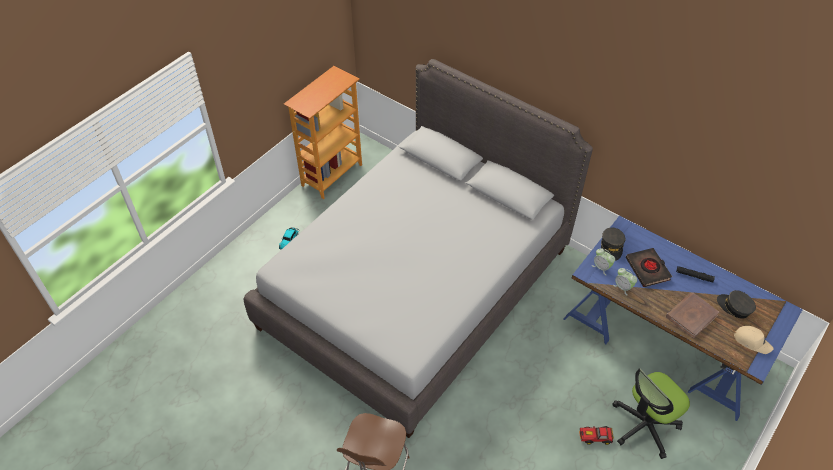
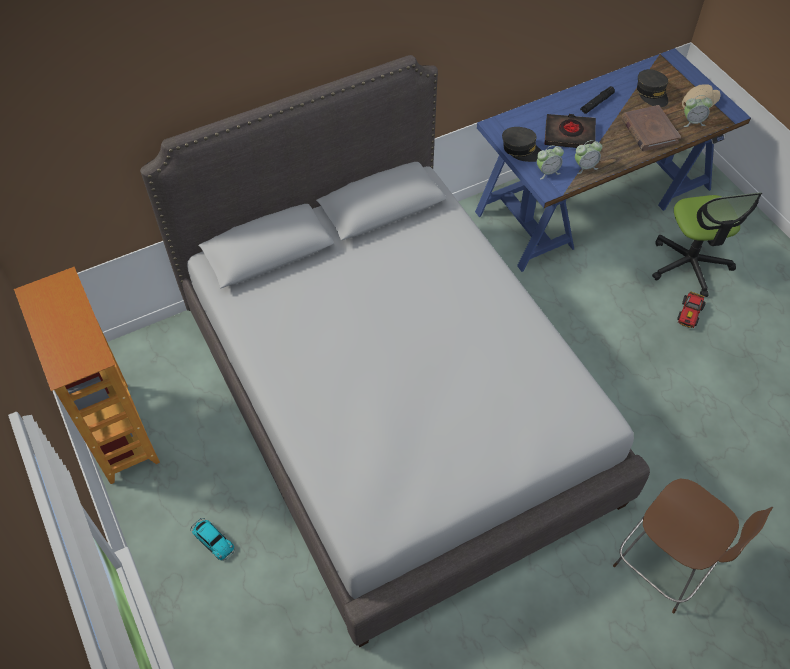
camera: 65 degrees left, 5 degrees up
grey cap [717,290,756,319] -> grey cap turned 90 degrees counterclockwise [637,69,668,108]
none -> alarm clock [684,95,713,127]

